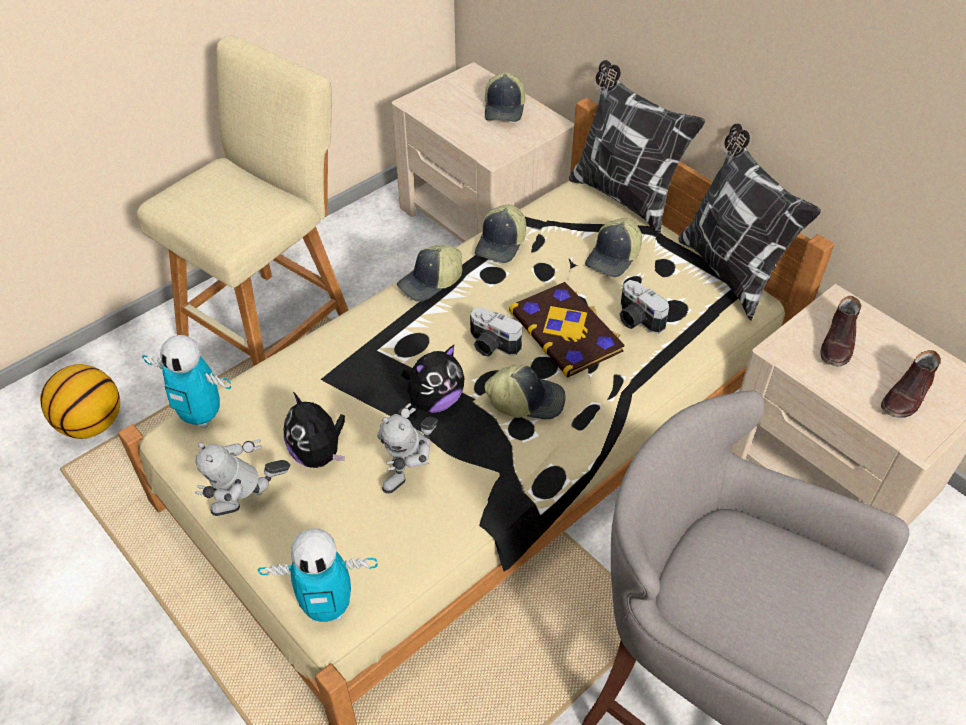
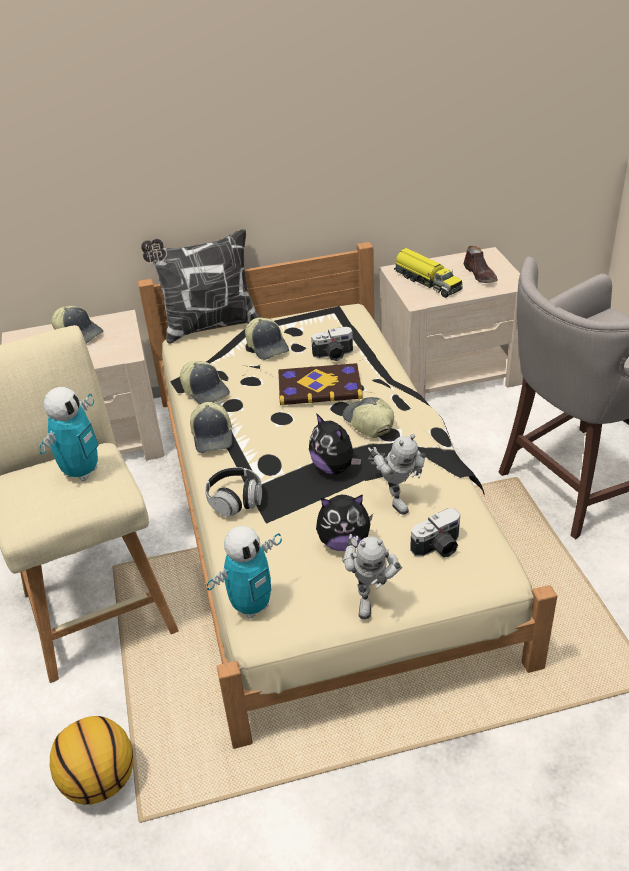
camera: 60 degrees left, 10 degrees down
toy robot [258,528,378,622] -> toy robot moved to [39,387,99,481]
plush toy [401,345,464,413] -> plush toy turned 150 degrees clockwise [309,413,361,474]
camera [470,308,522,357] -> camera moved to [410,508,460,557]
cap [485,365,566,419] -> cap turned 60 degrees counterclockwise [343,397,394,438]
pillow [678,123,821,320] -> none
brown shoe [820,296,861,367] -> toy truck [394,248,463,298]
none -> headphones [205,467,262,517]

